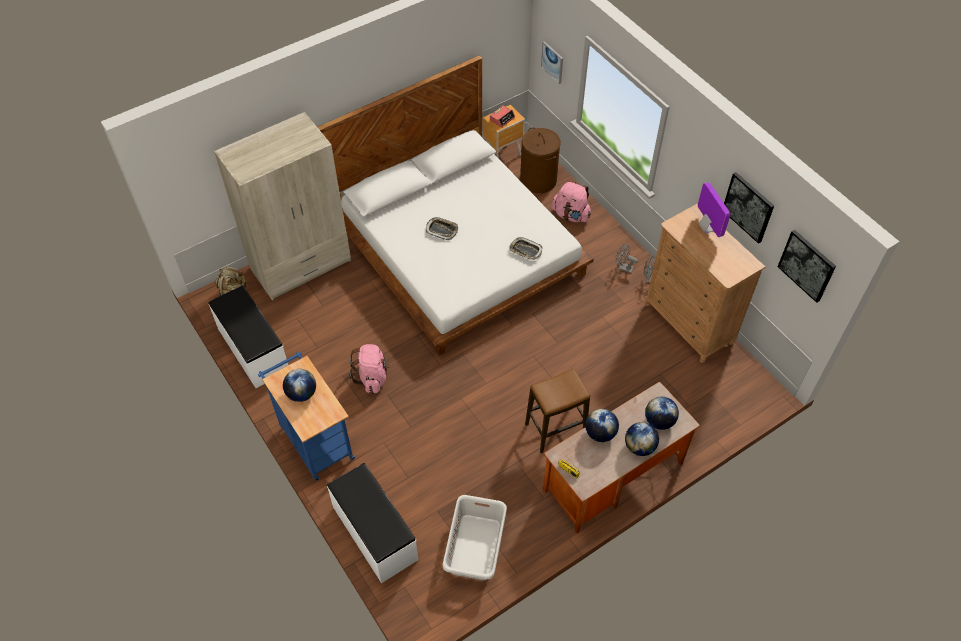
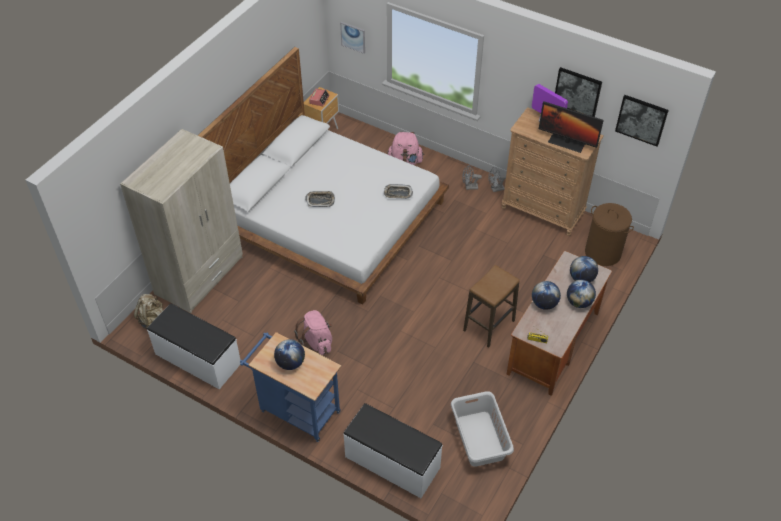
camera: 25 degrees left, 5 degrees down
brown laundry basket [520,127,561,193] -> brown laundry basket moved to [585,203,634,266]
none -> monitor [539,101,604,153]

